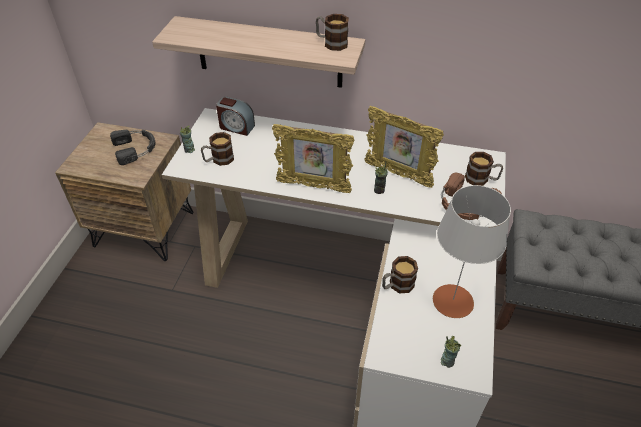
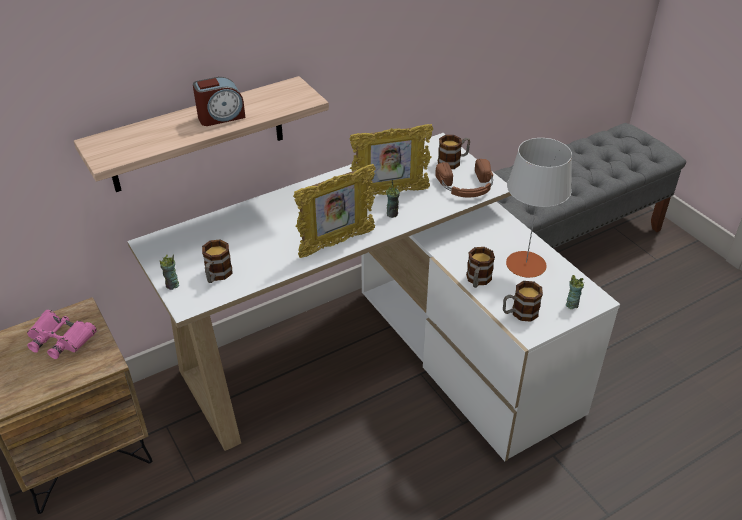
camera: 45 degrees left, 5 degrees down
black headphones [110,130,156,165] -> pink binoculars [27,310,97,359]
alarm clock [216,96,255,136] -> alarm clock moved to [193,77,246,126]
mug [316,14,349,51] -> mug moved to [503,281,543,322]

